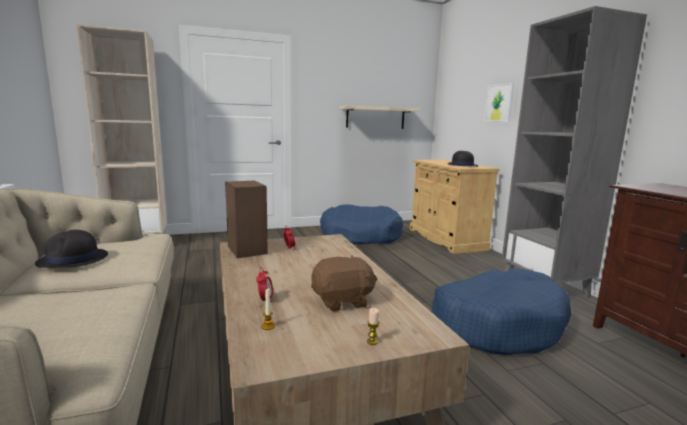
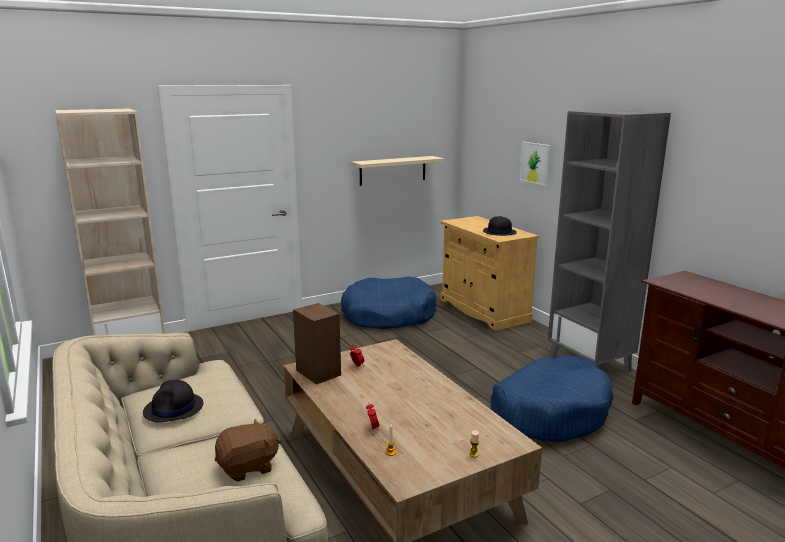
camera: 10 degrees left, 5 degrees up
brown plush toy [311,255,377,311] -> brown plush toy moved to [215,419,281,482]

